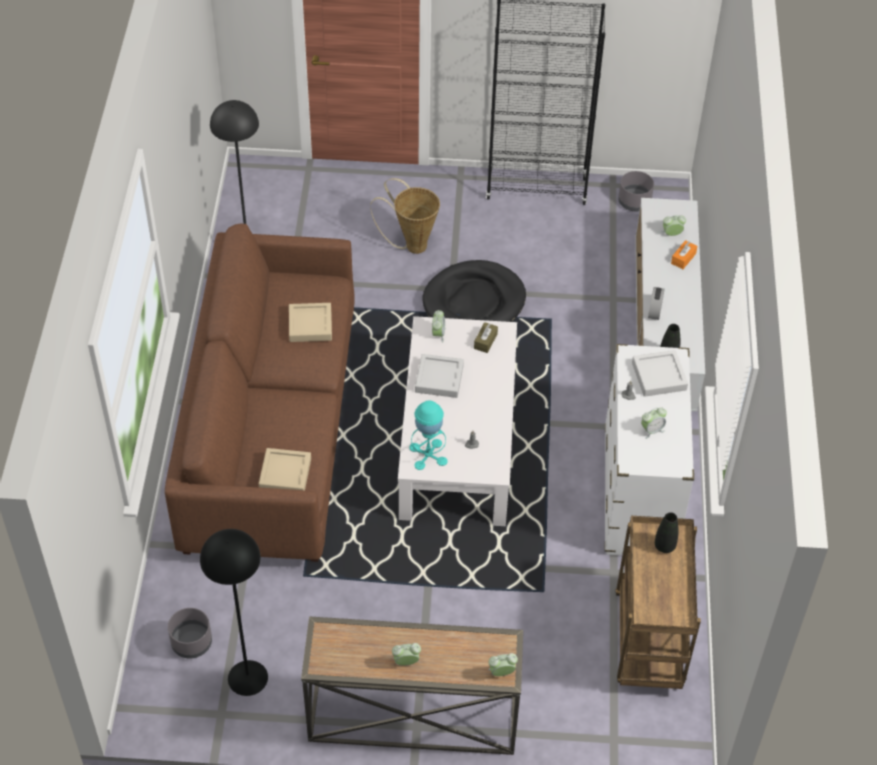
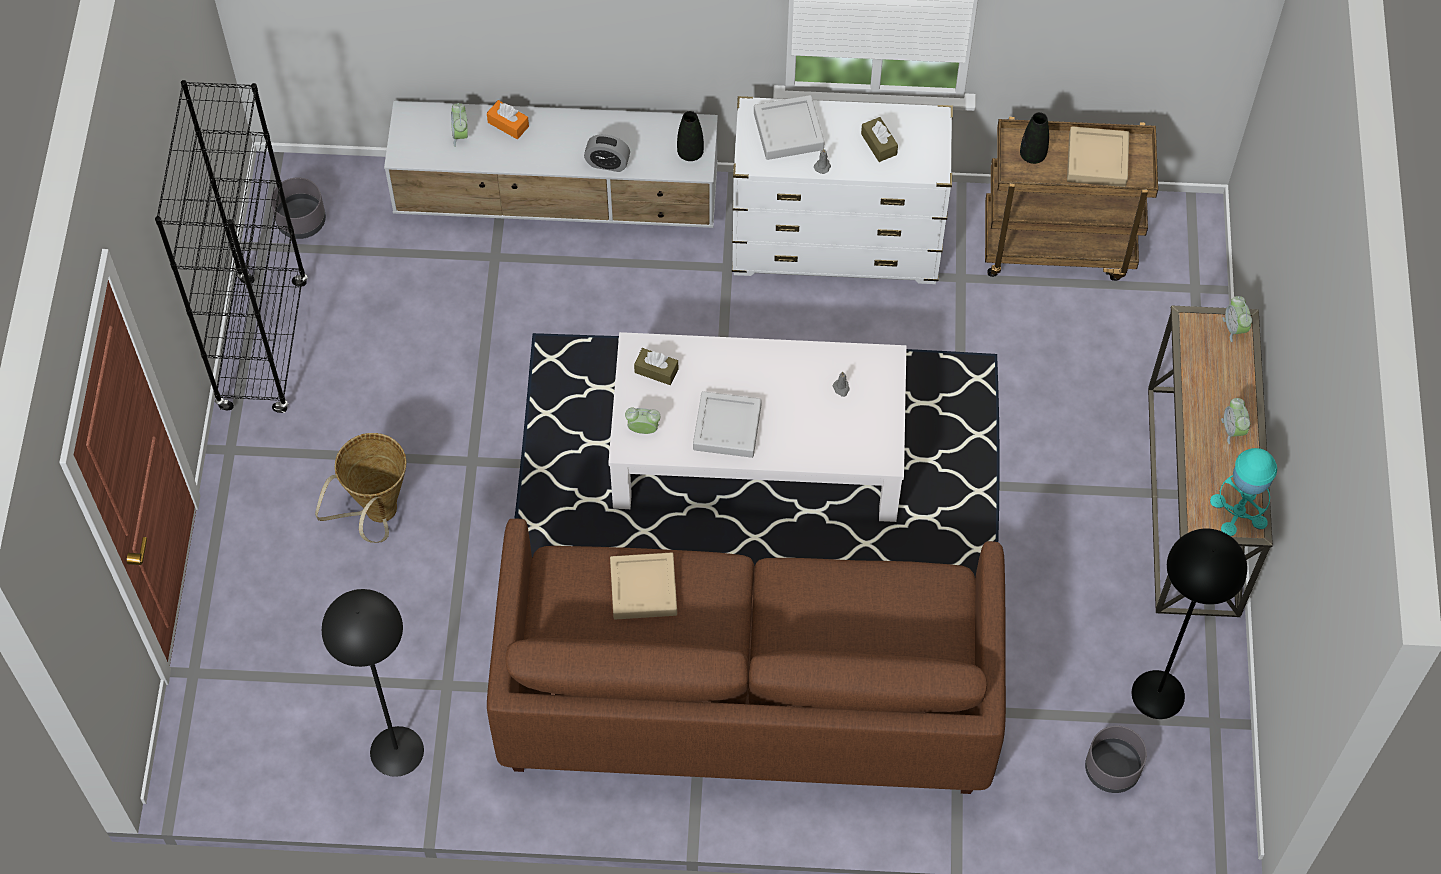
camera: 90 degrees left, 10 degrees up
beige tray [259,448,311,490] -> beige tray moved to [1067,126,1129,187]
turquoise table lamp [409,401,448,470] -> turquoise table lamp moved to [1210,448,1277,536]
black dog bed [422,260,526,322] -> none
alarm clock [641,407,667,439] -> brown tissue box [861,117,898,162]

